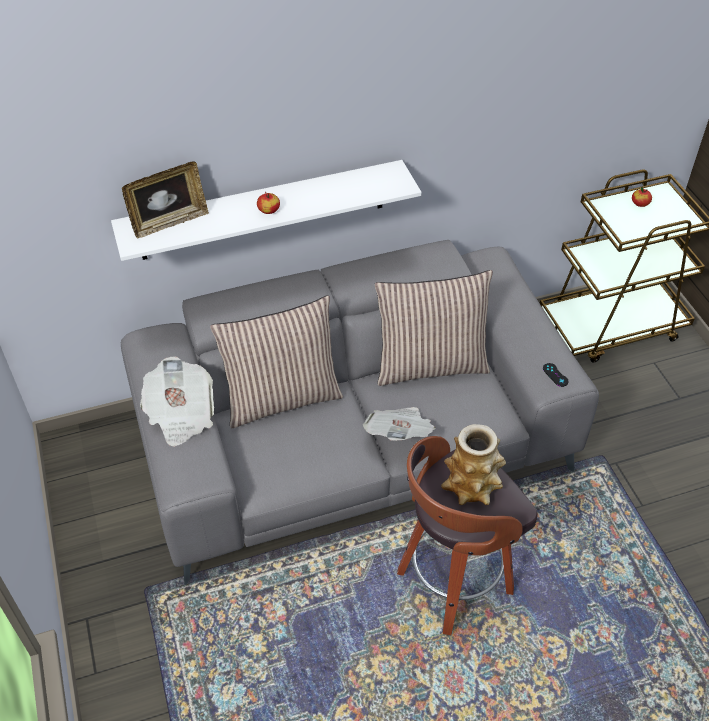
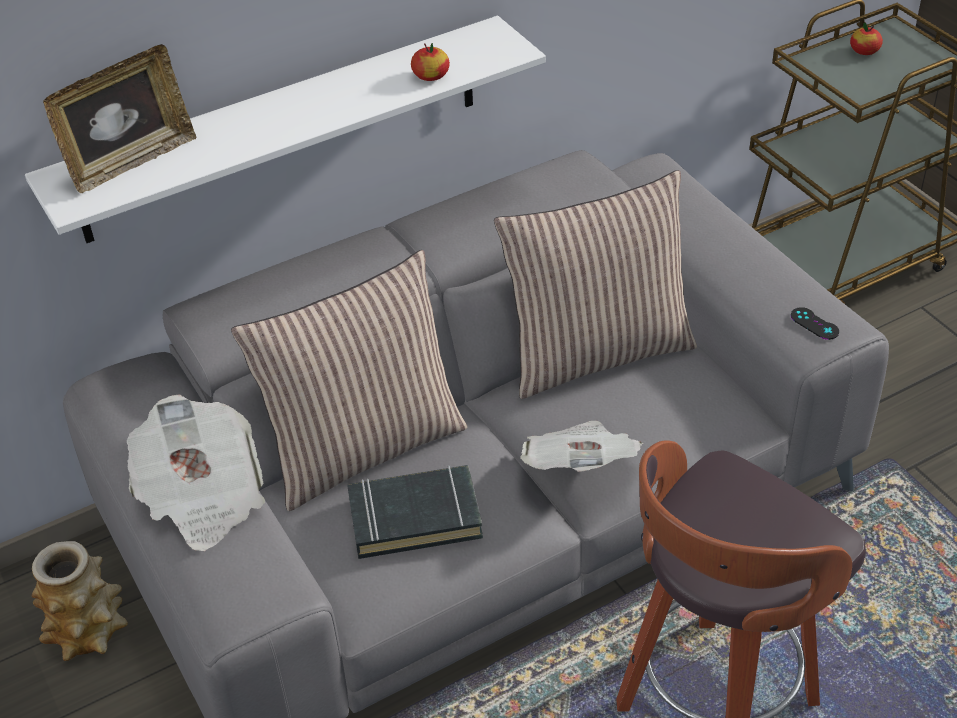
camera: 10 degrees left, 5 degrees down
apple [257,192,280,214] -> apple moved to [411,43,450,81]
vase [441,424,506,505] -> vase moved to [32,541,128,661]
none -> black book [347,465,483,559]

